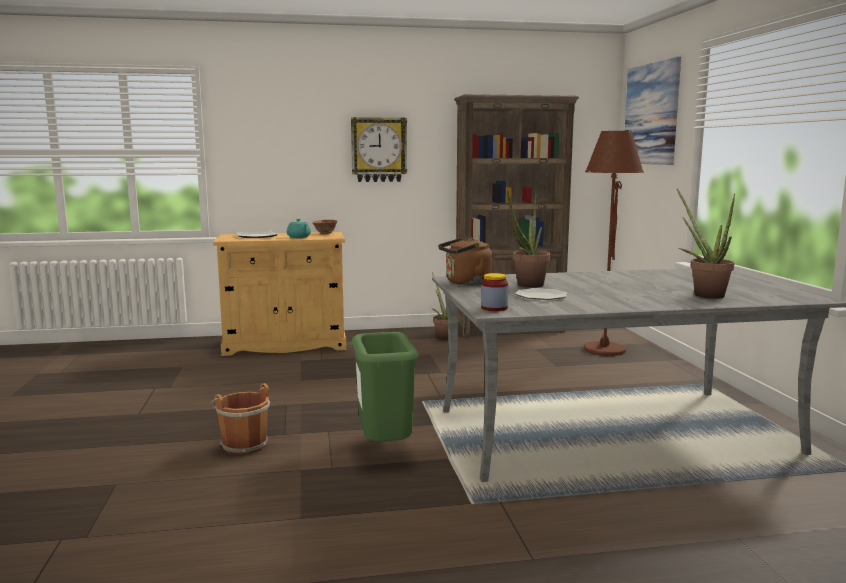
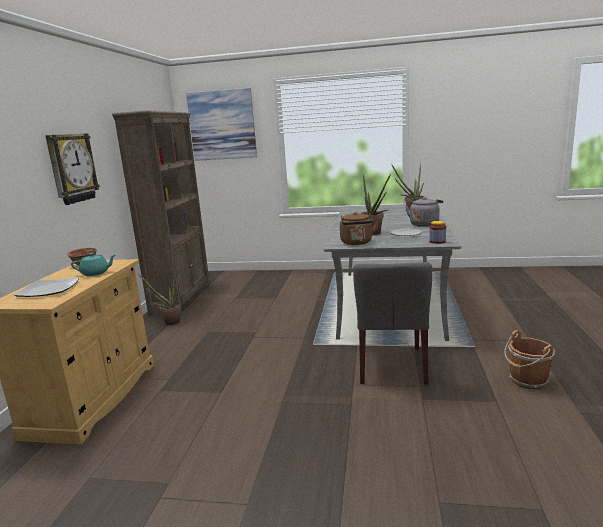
camera: 70 degrees left, 5 degrees up
brown bucket [211,383,270,455] -> brown bucket moved to [504,330,555,389]
green trash can [351,332,419,442] -> grey chair [353,262,432,385]
brown floor lamp [583,131,644,356] -> none
none -> grey kettle [405,197,443,227]

